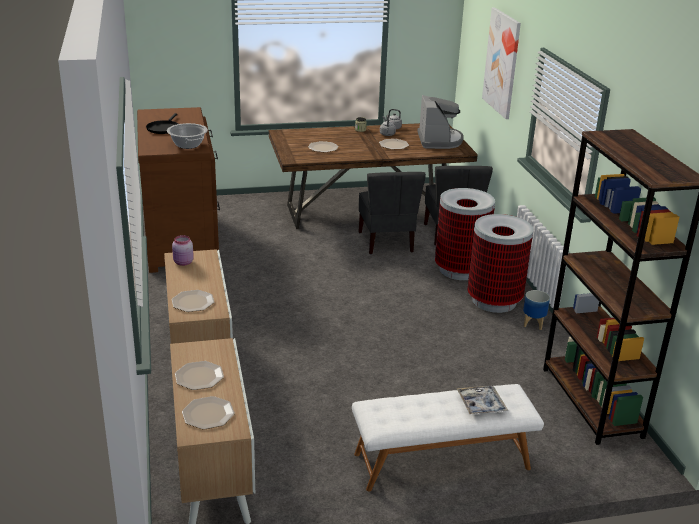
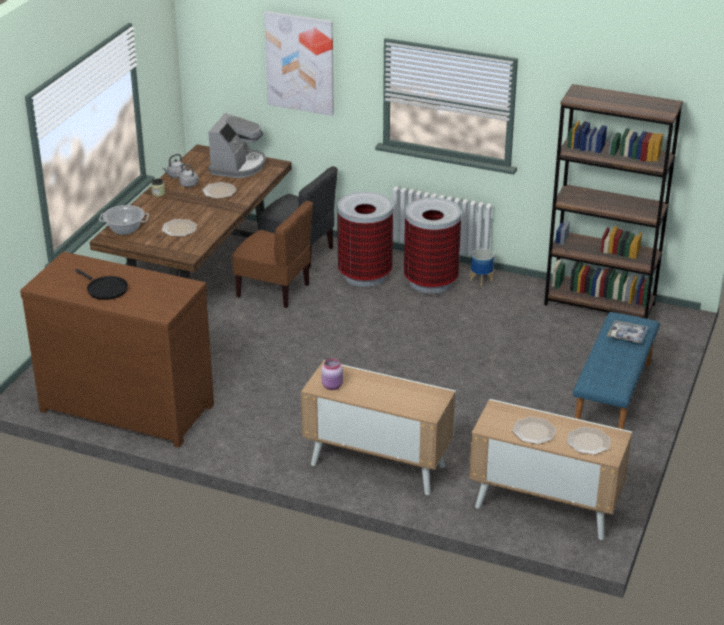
camera: 55 degrees left, 5 degrees up
cooking pot [167,123,208,149] -> cooking pot moved to [99,205,149,235]
plate [172,290,214,312] -> none
white bench [352,384,544,491] -> blue bench [573,312,660,429]
grey chair [358,172,426,254] -> brown chair [232,201,313,308]
coffee machine [418,95,464,149] -> coffee machine turned 75 degrees clockwise [208,113,266,178]

